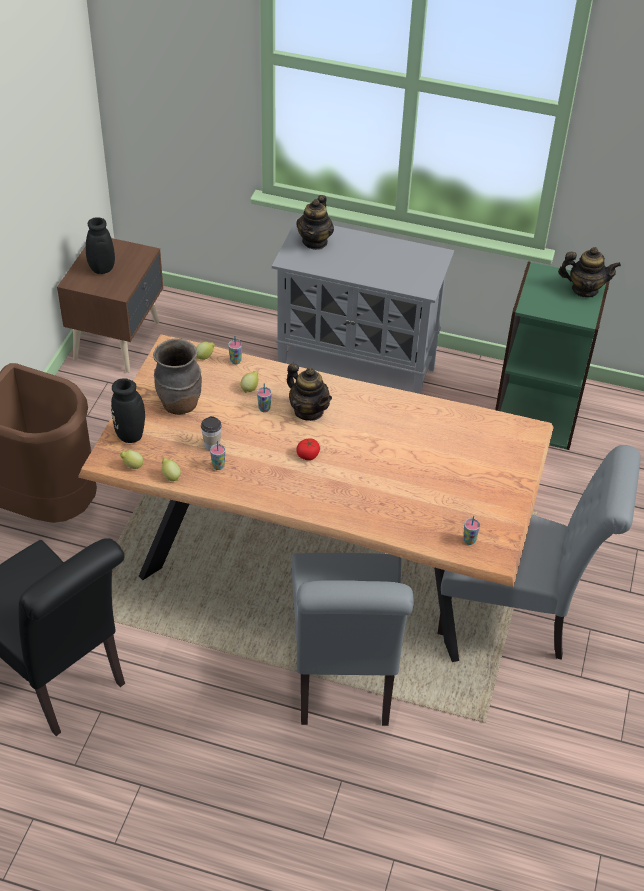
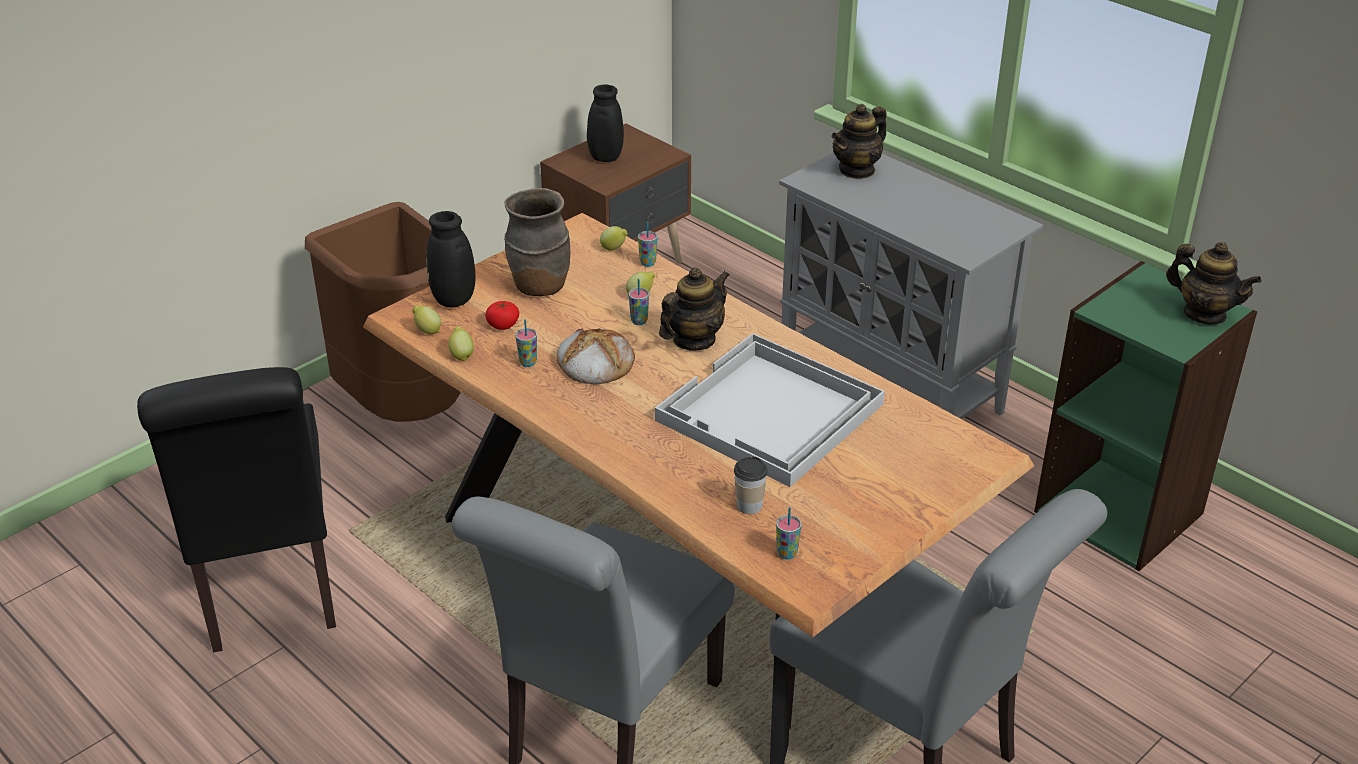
camera: 30 degrees right, 10 degrees down
cup [201,416,222,450] -> cup moved to [734,456,768,514]
teapot [287,363,332,421] -> teapot turned 120 degrees counterclockwise [659,267,729,351]
tomato [296,438,320,460] -> tomato moved to [485,301,519,330]
none -> bread [556,329,635,385]
none -> white tray [655,333,885,487]

